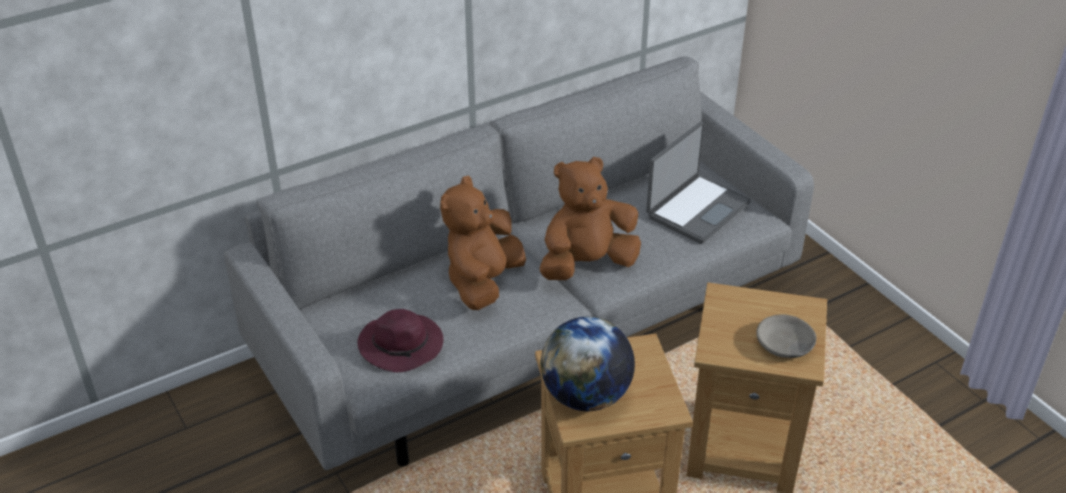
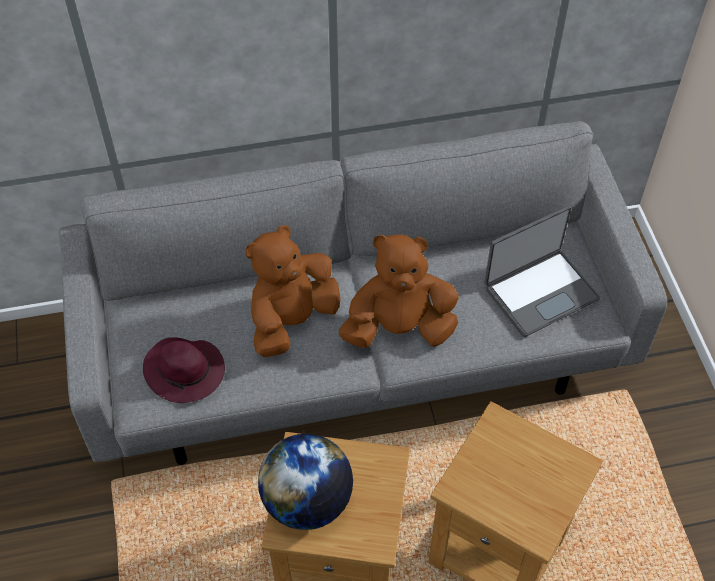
camera: 20 degrees right, 15 degrees up
grey bowl [756,314,816,358] -> none

